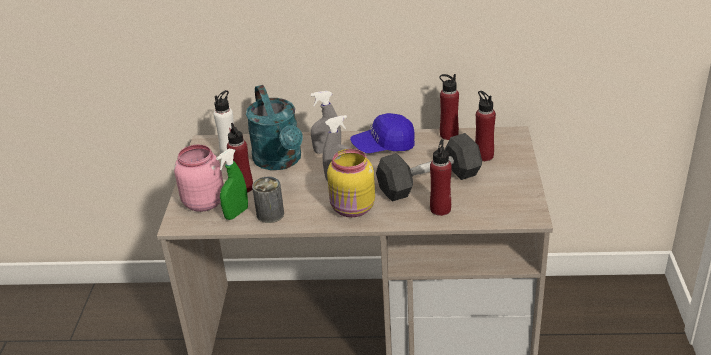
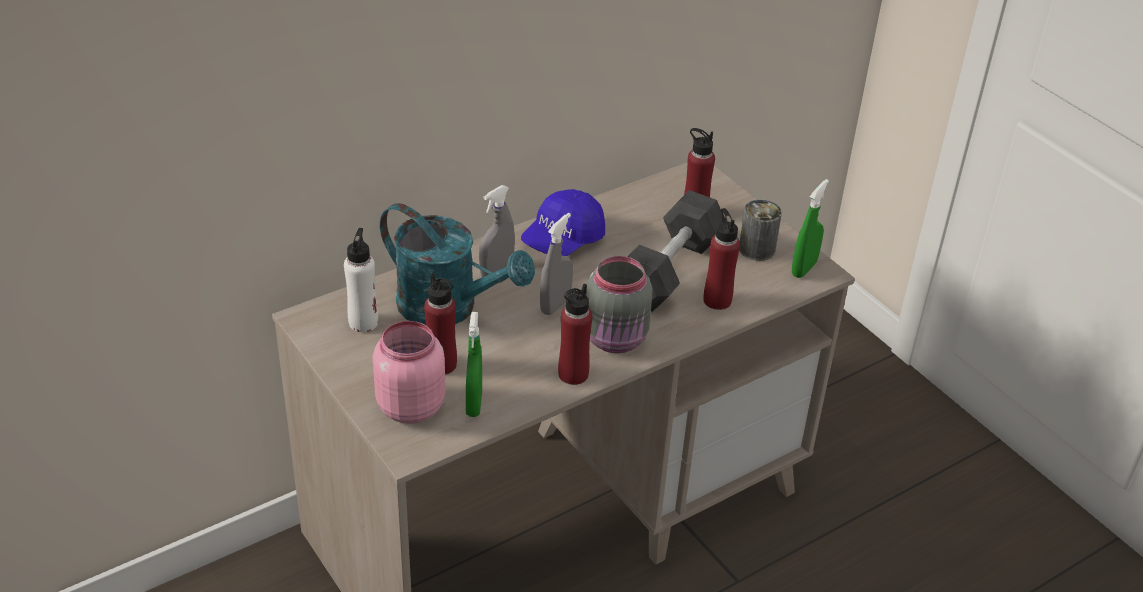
camera: 40 degrees left, 5 degrees up
can [252,177,284,223] -> can moved to [739,199,782,261]
yellow jar [327,149,375,217] -> grey jar [586,256,653,353]
red bottle [439,74,459,140] -> red bottle moved to [558,284,592,385]
none -> green spray bottle [792,179,829,278]

